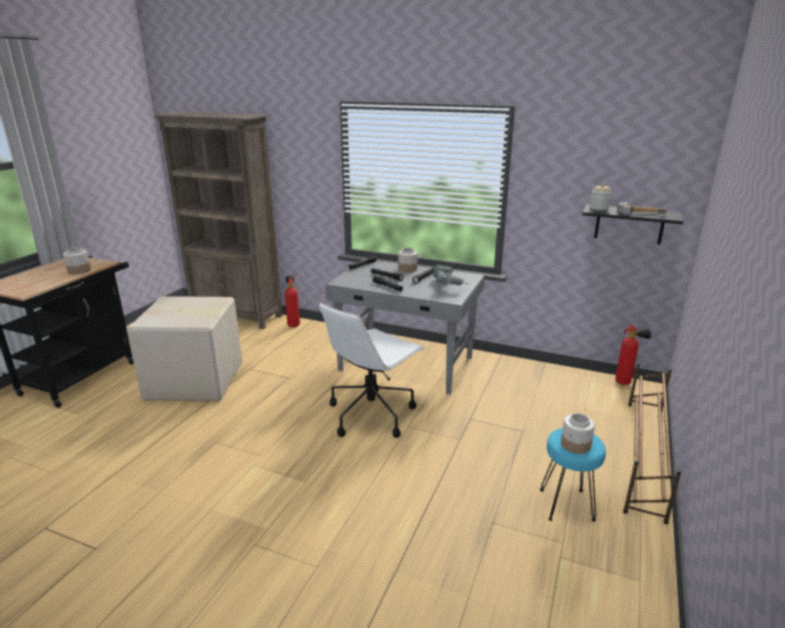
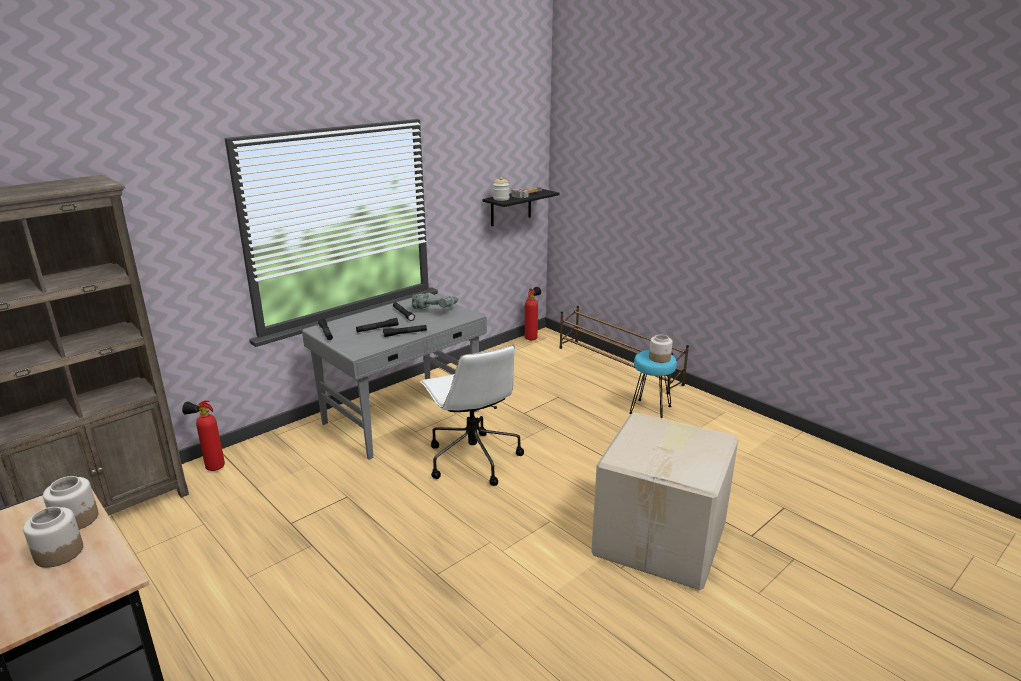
camera: 65 degrees left, 0 degrees up
cardboard box [126,296,242,401] -> cardboard box moved to [591,412,738,590]
jar [398,248,417,272] -> jar moved to [23,507,83,568]

